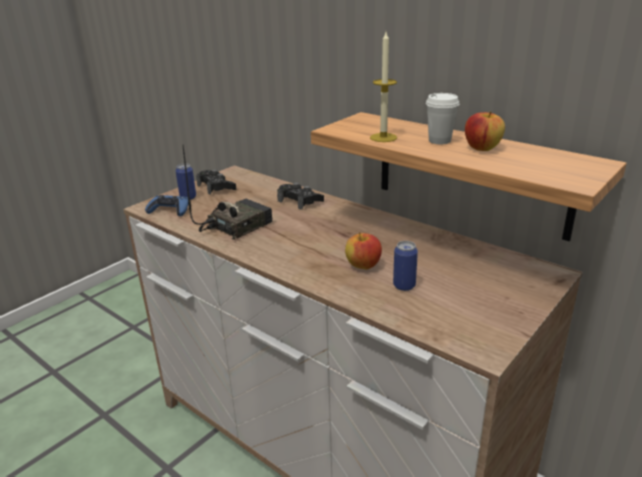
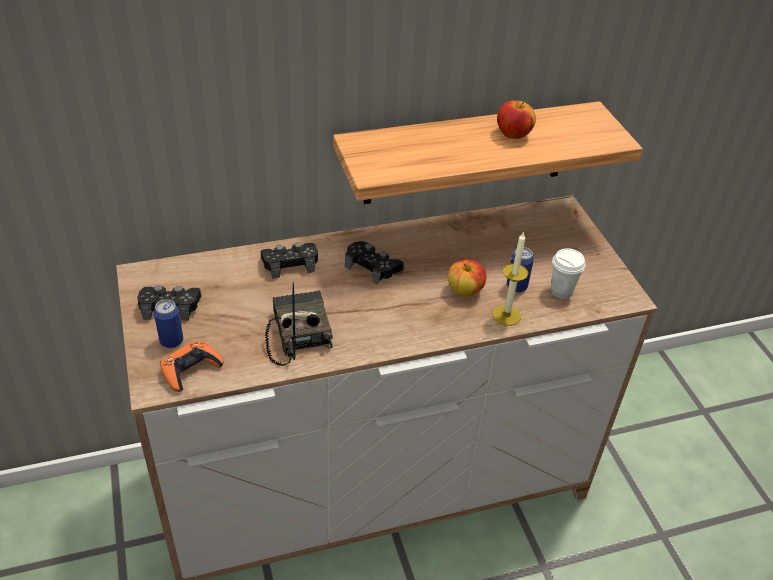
camera: 60 degrees left, 15 degrees up
blue game controller [145,195,188,216] -> orange game controller [160,341,224,392]
candle [370,32,397,142] -> candle moved to [492,231,528,326]
white cup [426,93,459,144] -> white cup moved to [551,248,585,299]
none -> black game controller [345,241,404,285]

